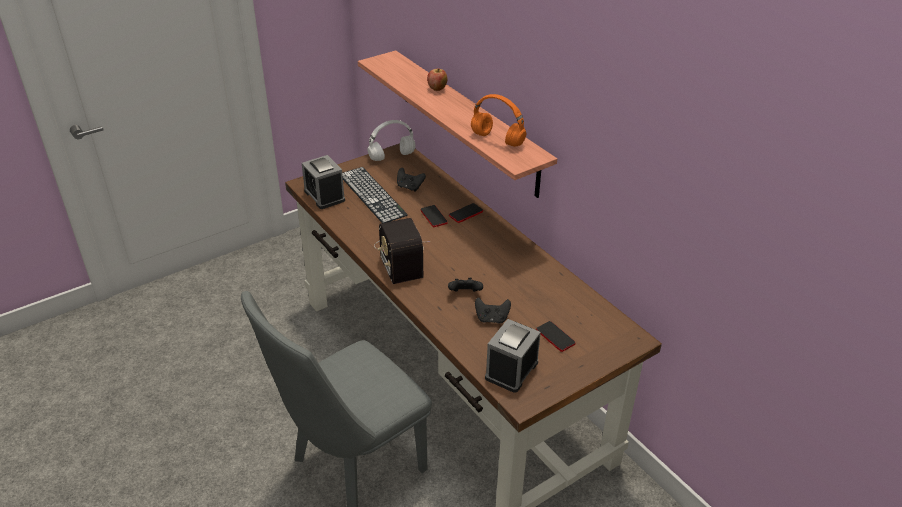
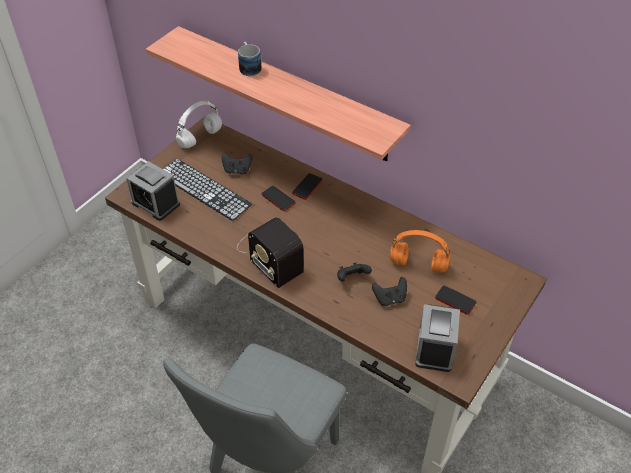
camera: 20 degrees left, 10 degrees up
apple [427,68,448,91] -> mug [238,42,262,76]
orange headphones [471,94,526,147] -> orange headphones moved to [390,230,450,273]

